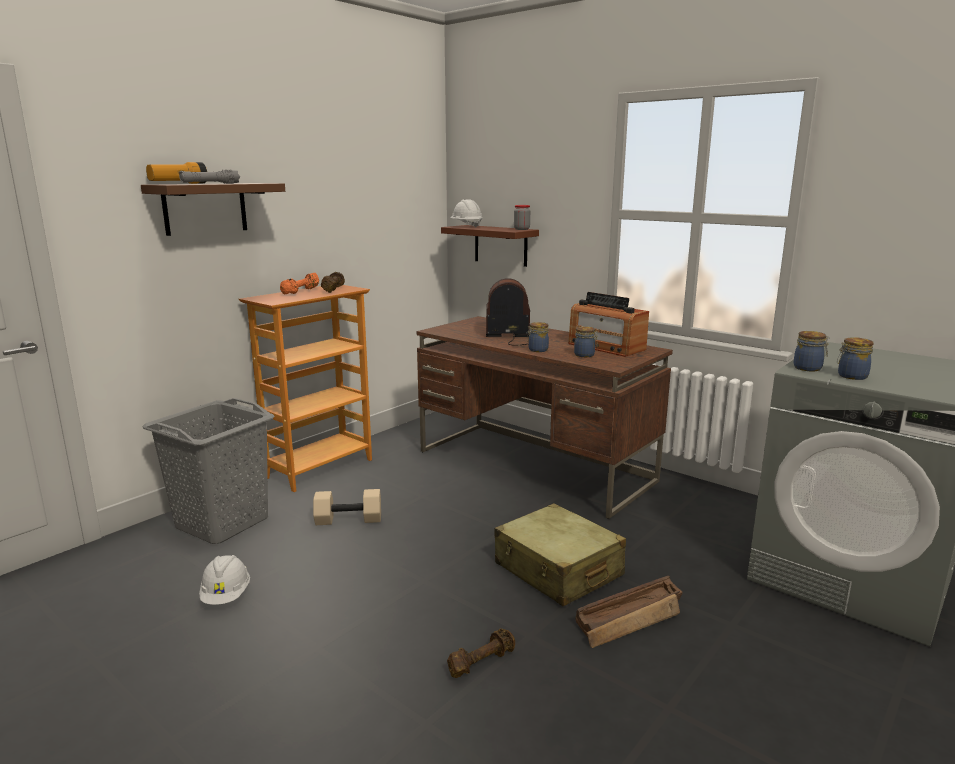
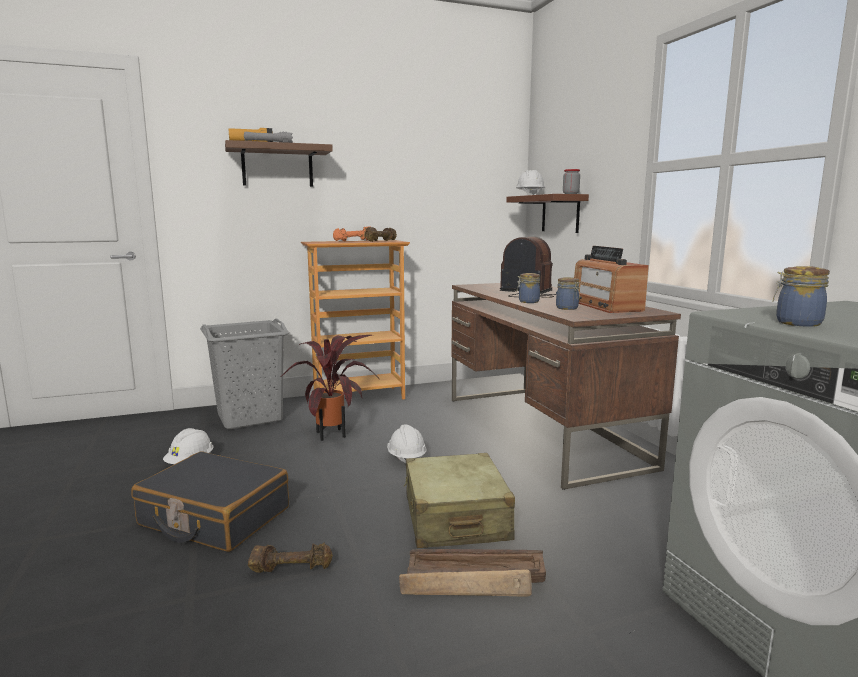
camera: 30 degrees right, 5 degrees down
beige dumbbell [313,489,381,525] -> potted plant [280,335,374,441]
jar [794,331,830,371] -> none
none -> black suitcase [132,451,289,552]
none -> white hard hat [387,425,427,464]

